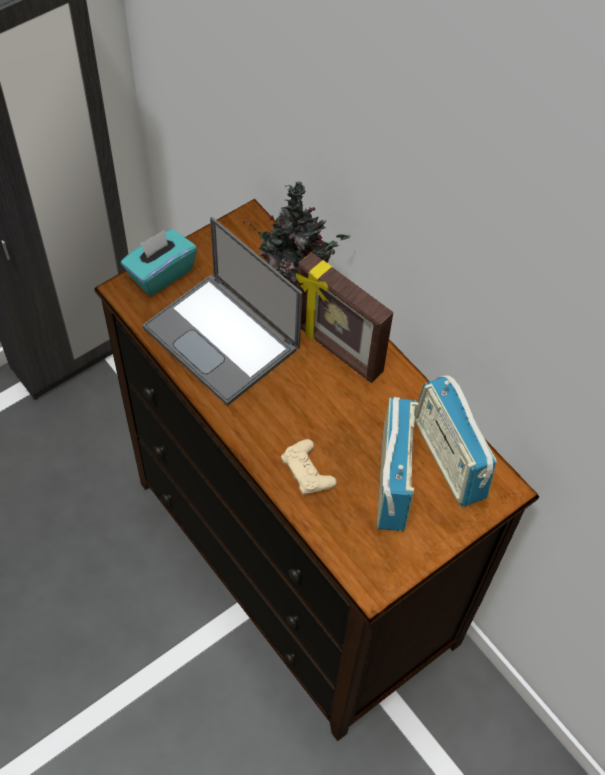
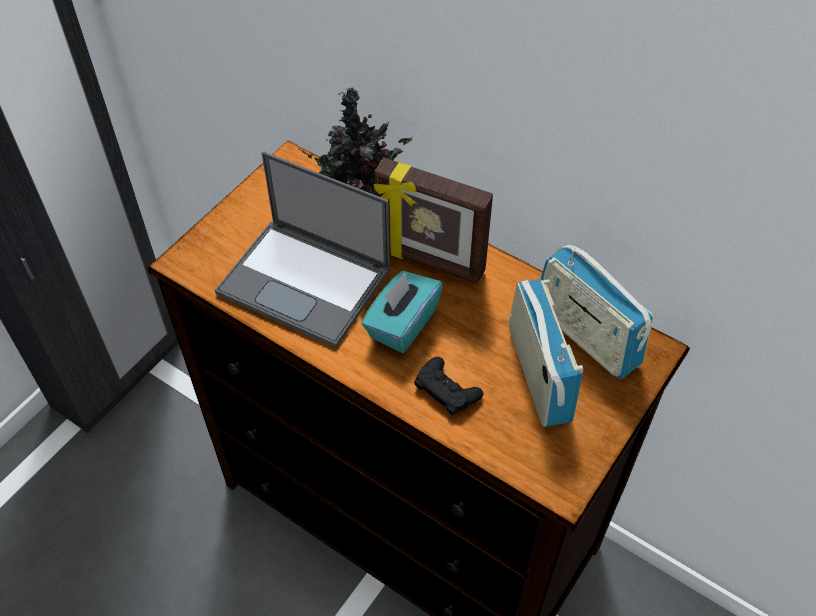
camera: 15 degrees left, 5 degrees down
turquoise tissue box [121,229,197,296] -> turquoise tissue box moved to [361,271,443,353]
beige game controller [280,439,337,495] -> black game controller [414,357,483,415]

